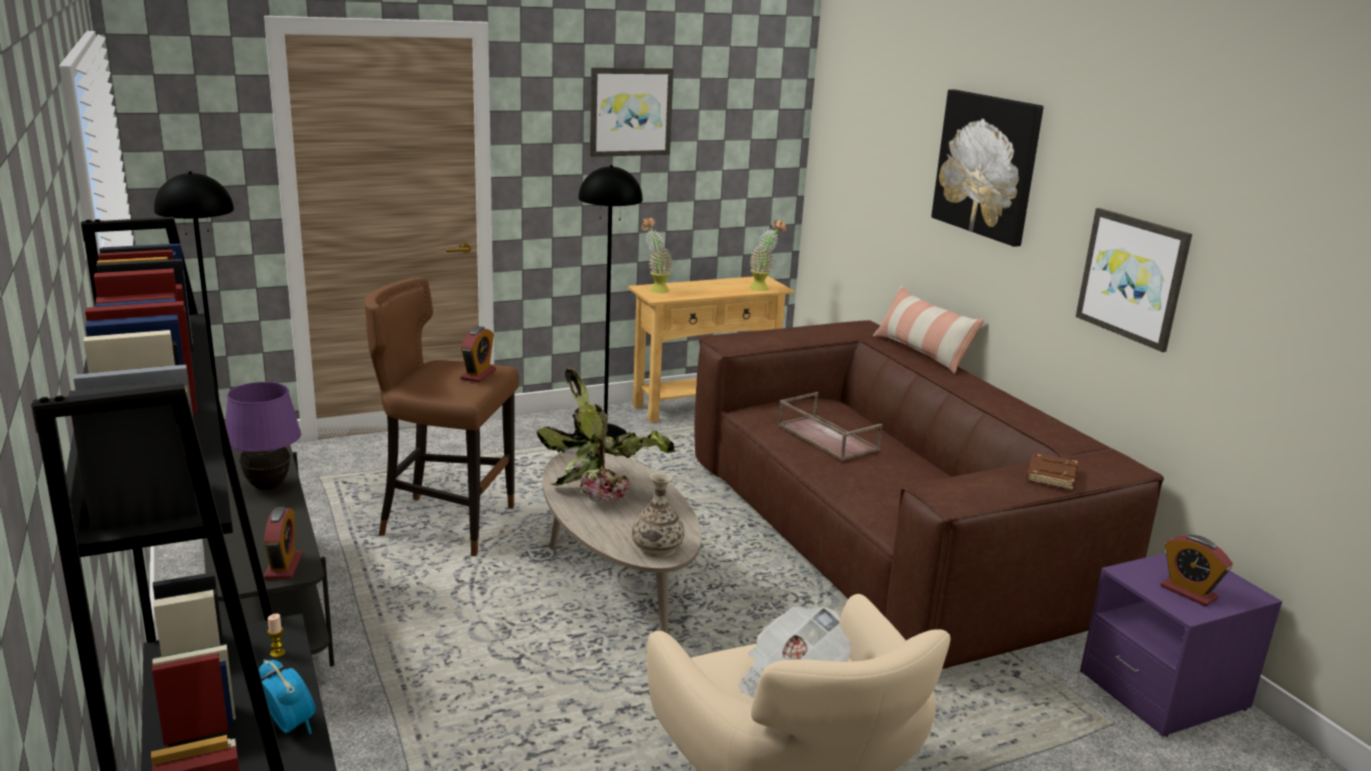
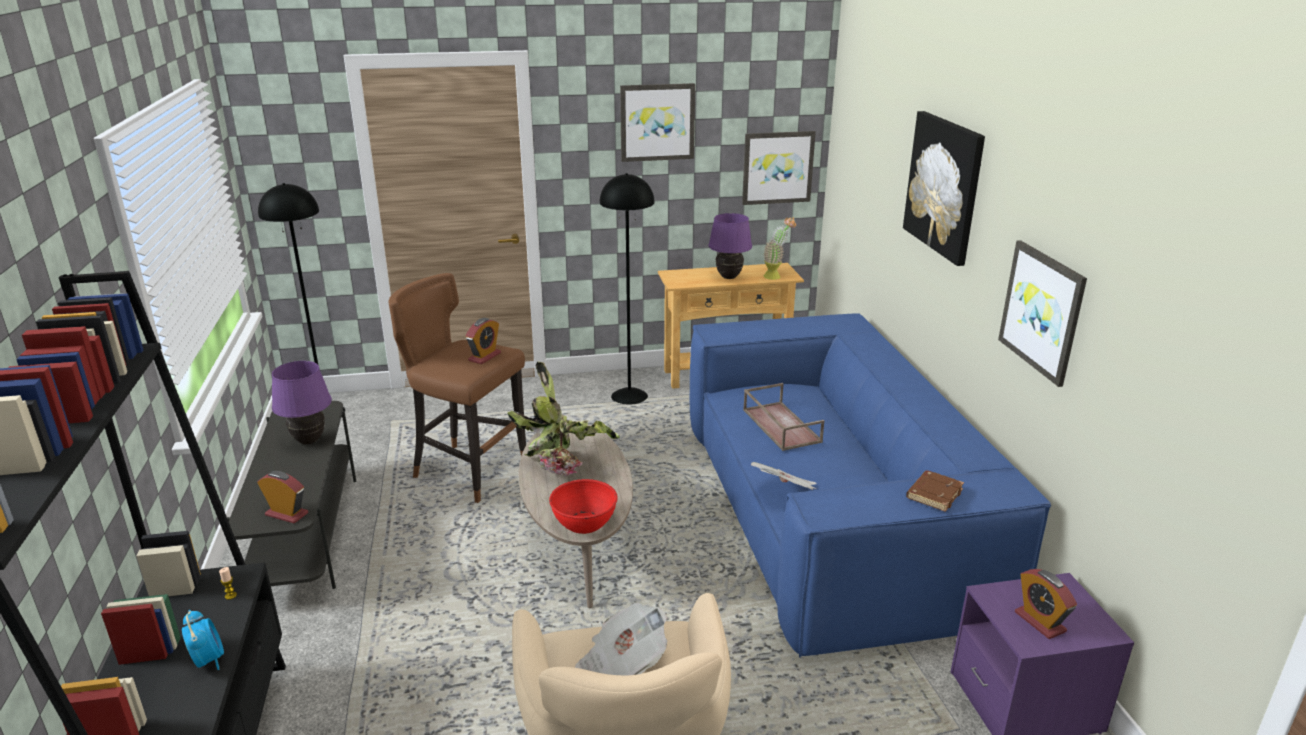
camera: 15 degrees right, 5 degrees up
alarm clock [263,507,303,579] -> alarm clock turned 75 degrees counterclockwise [257,471,308,524]
vase [632,472,685,557] -> red bowl [549,479,618,534]
potted plant [642,218,672,293] -> none
brown sofa [694,320,1164,669] -> blue sofa [690,314,1051,658]
pillow [873,286,985,374] -> none
none -> purple table lamp [708,213,752,279]
none -> picture [742,131,816,205]
none -> newspaper [751,462,816,490]

